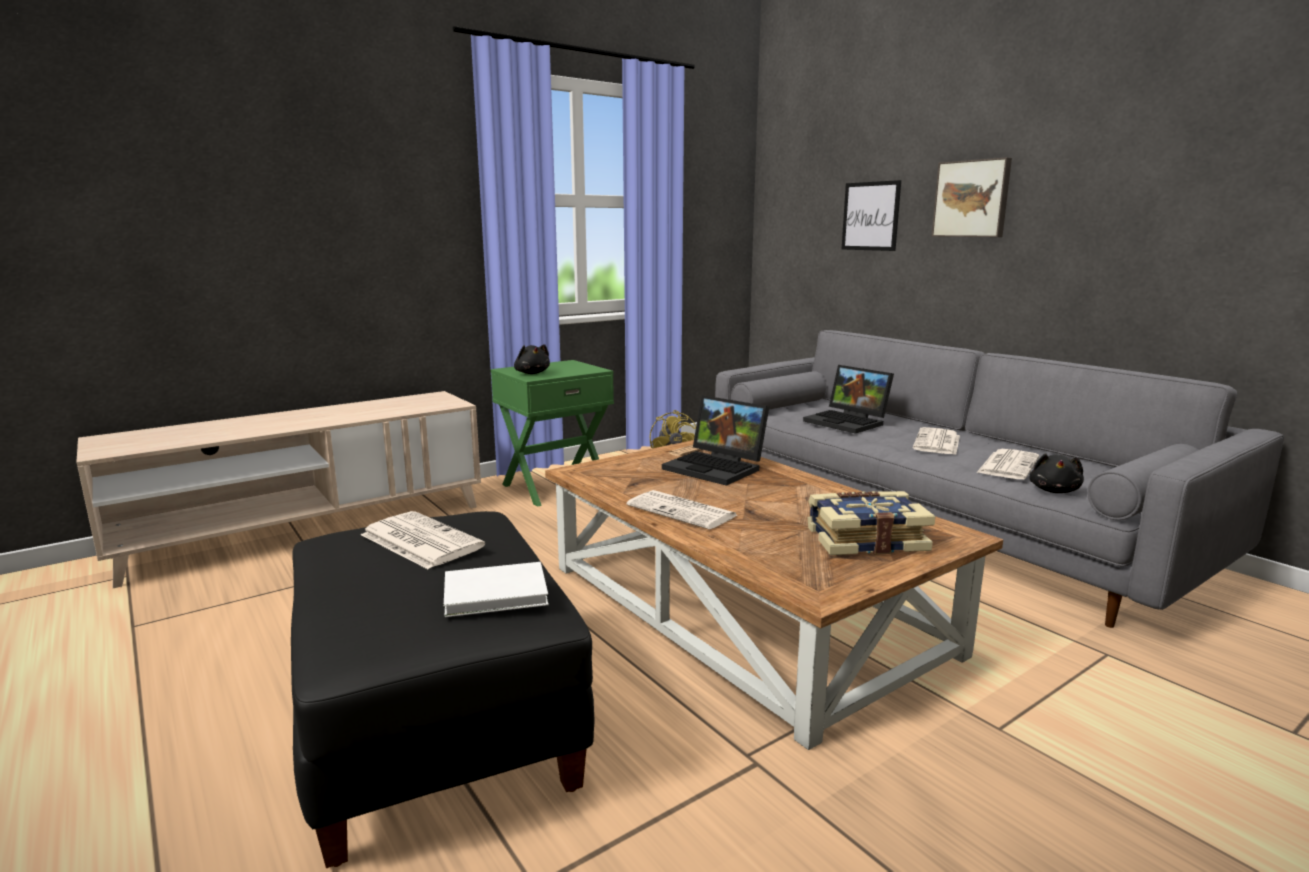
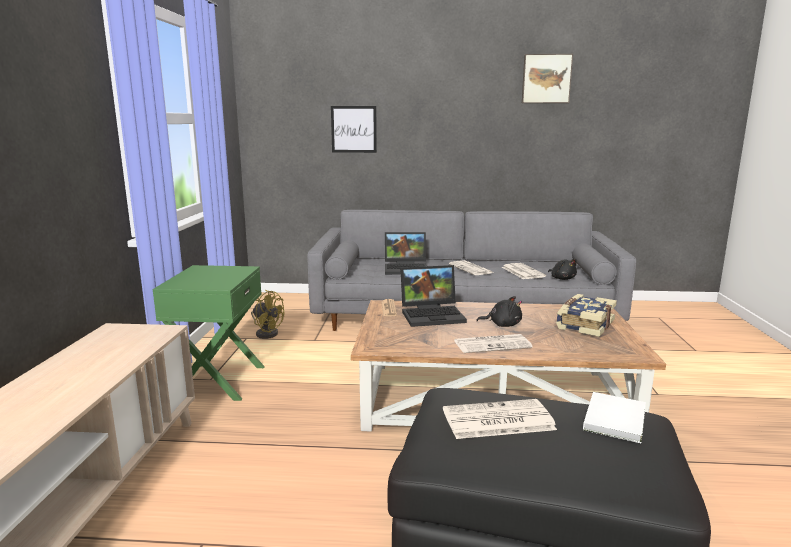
camera: 50 degrees left, 0 degrees up
black plush toy [514,344,550,374] -> black plush toy moved to [476,296,522,327]
picture [932,157,1012,237] -> picture moved to [522,54,573,103]

